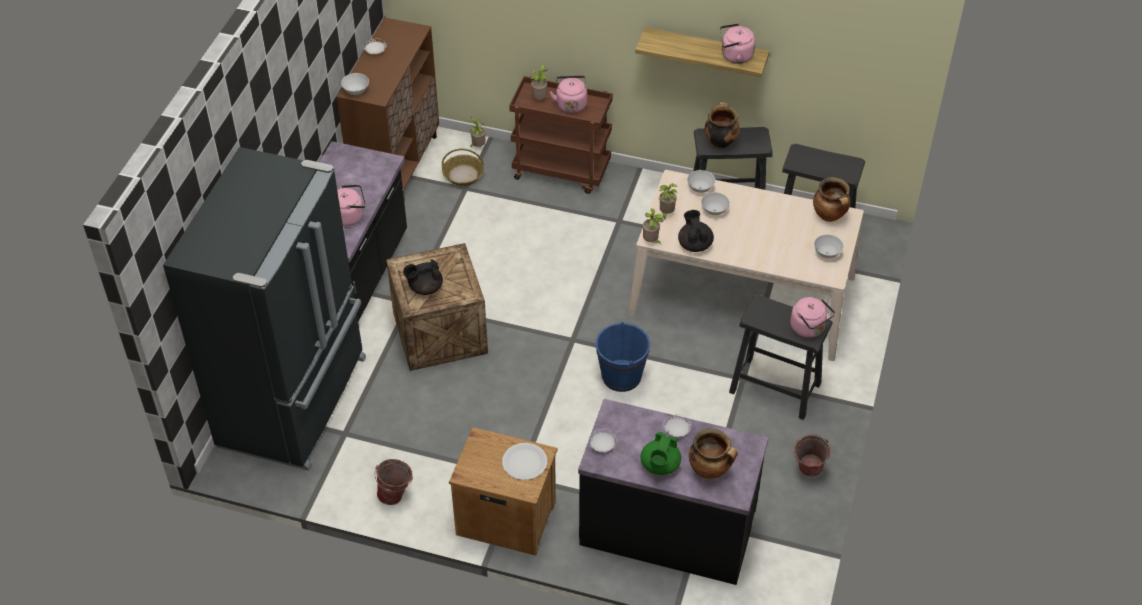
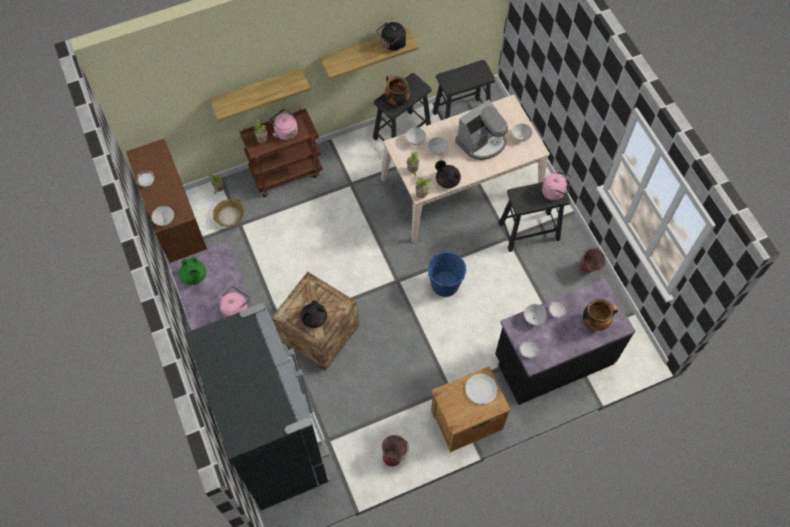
camera: 40 degrees left, 15 degrees up
green teapot [641,432,681,475] -> green teapot moved to [179,257,206,285]
pink kettle [720,23,755,64] -> black kettle [377,22,406,51]
cooking pot [813,177,850,222] -> none
none -> shelf [209,67,311,121]
none -> coffee machine [455,99,508,160]
none -> white bowl [524,304,547,325]

